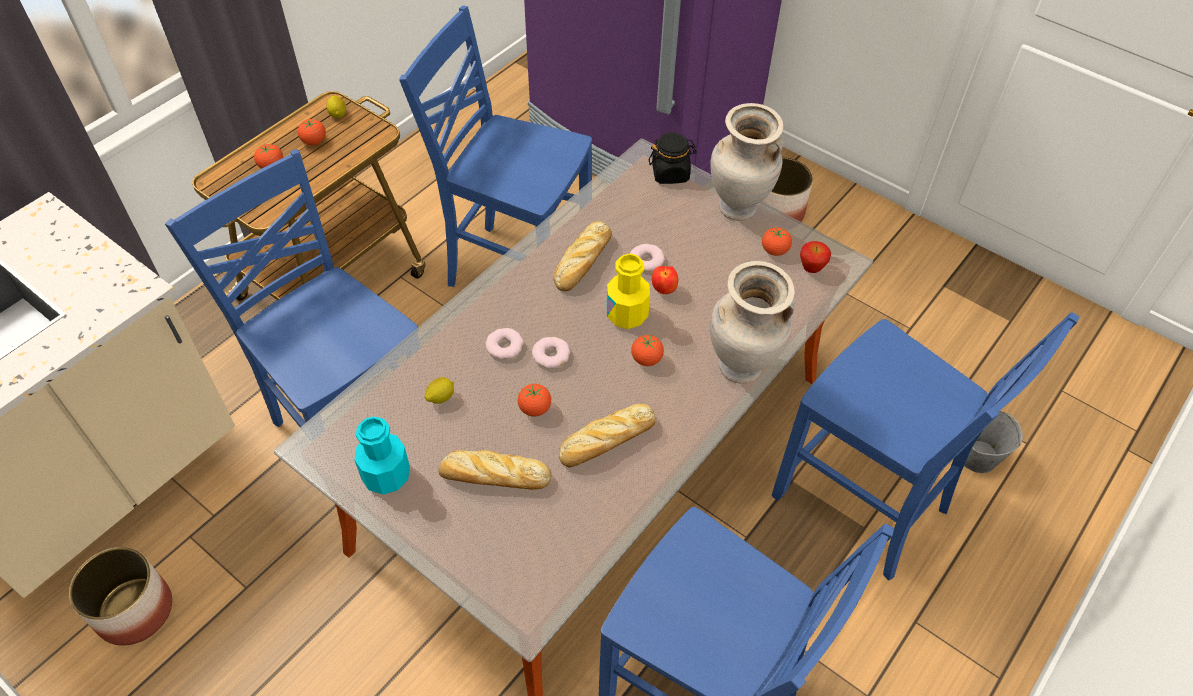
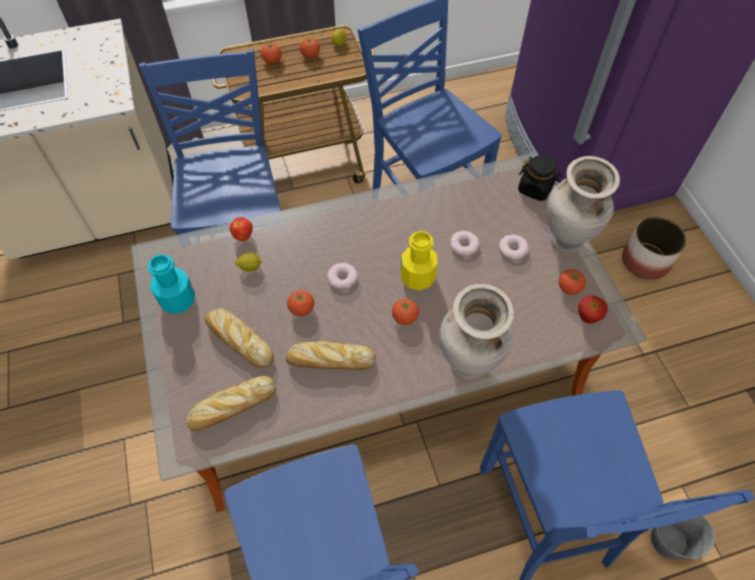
camera: 35 degrees right, 5 degrees up
planter [69,547,172,646] -> none
donut [486,328,524,359] -> donut moved to [499,235,529,260]
bread [553,221,612,291] -> bread moved to [187,376,276,432]
apple [652,266,678,294] -> apple moved to [230,217,253,241]

